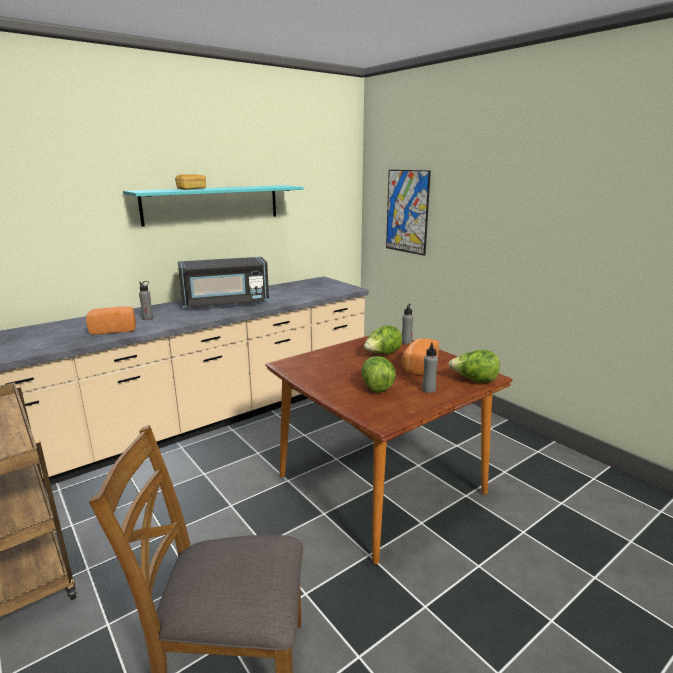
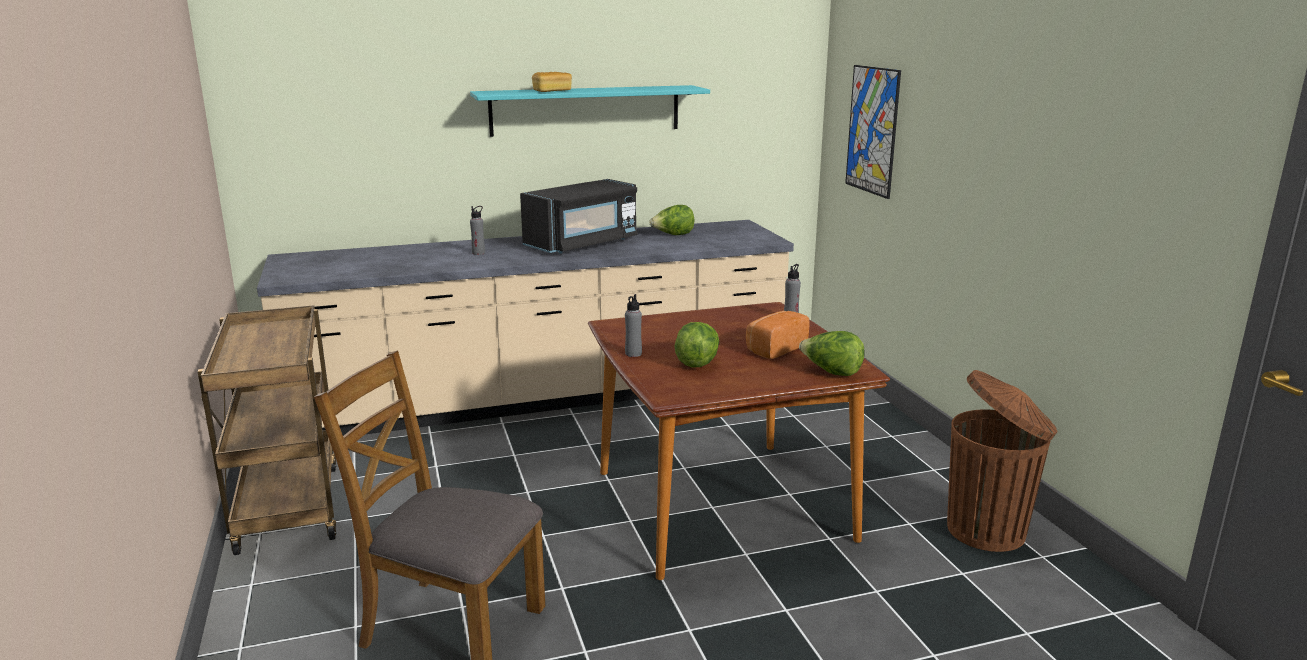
camera: 20 degrees right, 0 degrees up
bread [86,306,136,335] -> none
black microwave [178,257,269,309] -> black microwave turned 45 degrees counterclockwise [520,179,638,254]
lettuce [364,326,402,355] -> lettuce moved to [649,205,694,235]
grey bottle [422,342,438,393] -> grey bottle moved to [625,294,642,357]
none -> brown trash can [947,370,1057,552]

